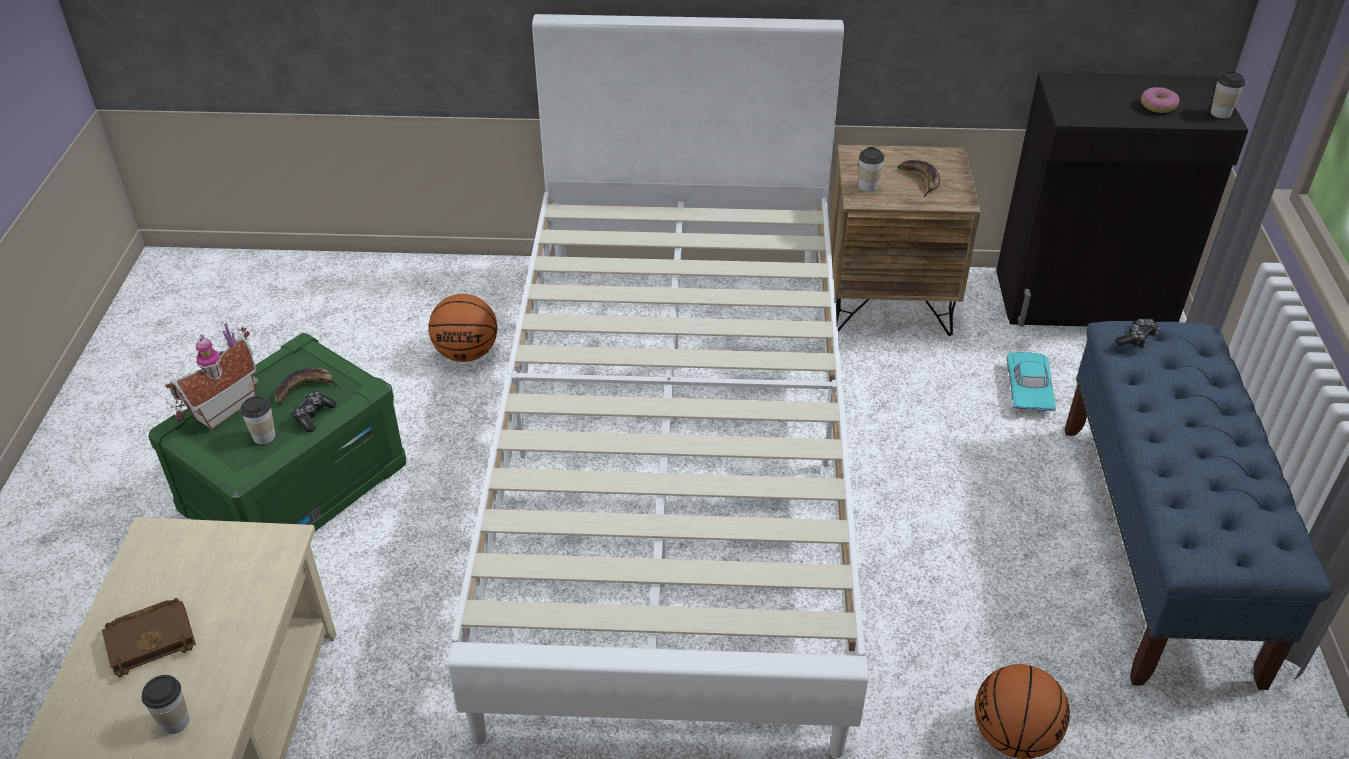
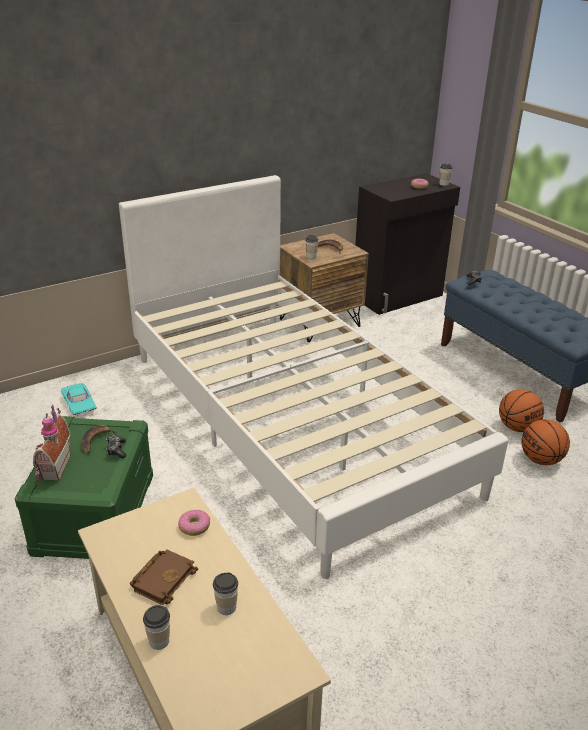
camera: 35 degrees left, 10 degrees down
cup [240,396,276,444] -> cup moved to [143,605,170,650]
basketball [429,294,498,362] -> basketball moved to [499,389,544,432]
turquoise toy car [1007,352,1056,411] -> turquoise toy car moved to [61,383,97,415]
none -> donut [178,509,210,536]

